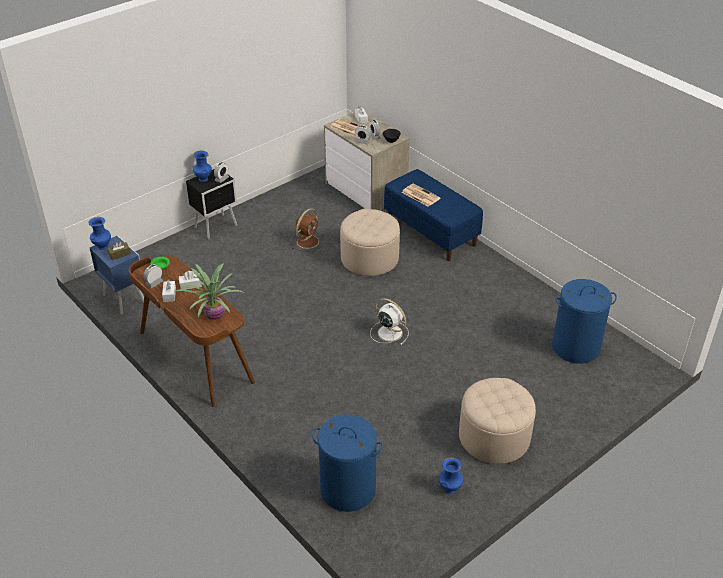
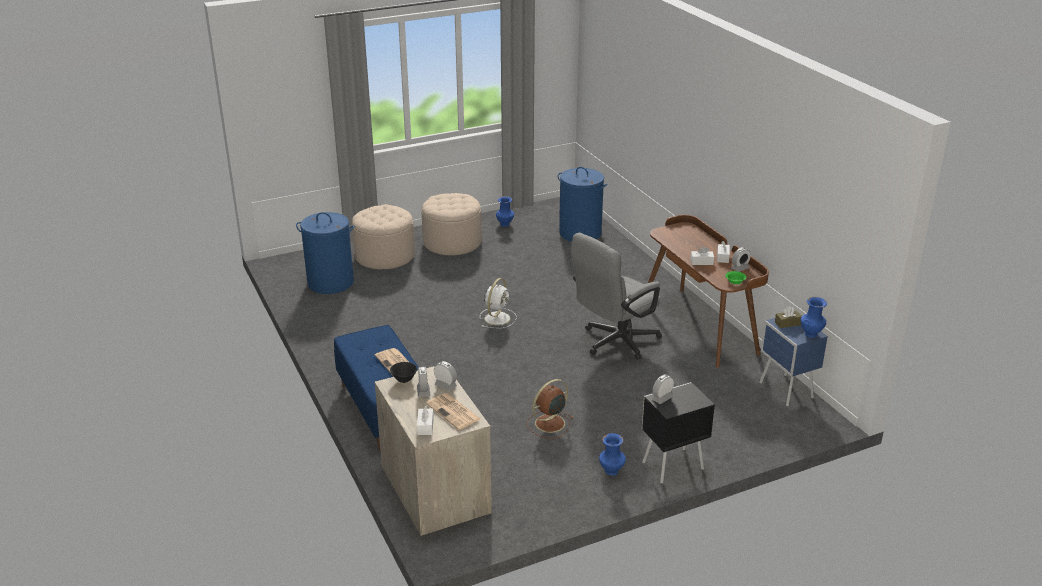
camera: 165 degrees left, 10 degrees down
potted plant [174,263,243,320] -> none
blue vase [193,151,212,182] -> blue vase moved to [599,433,626,476]
beige ottoman [340,209,400,276] -> beige ottoman moved to [352,204,415,270]
white fan [370,298,409,345] -> white fan turned 120 degrees counterclockwise [480,278,517,328]
none -> grey office chair [571,233,662,360]

